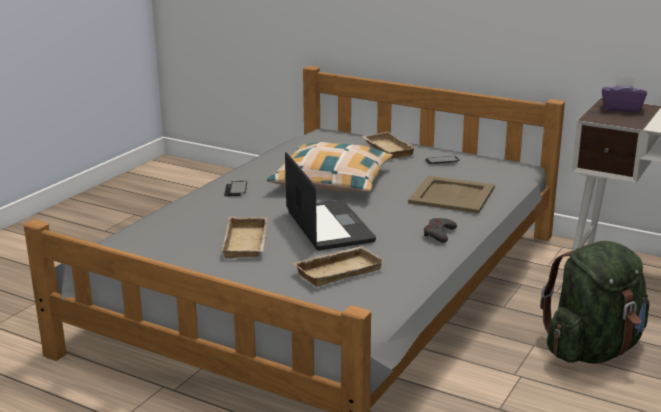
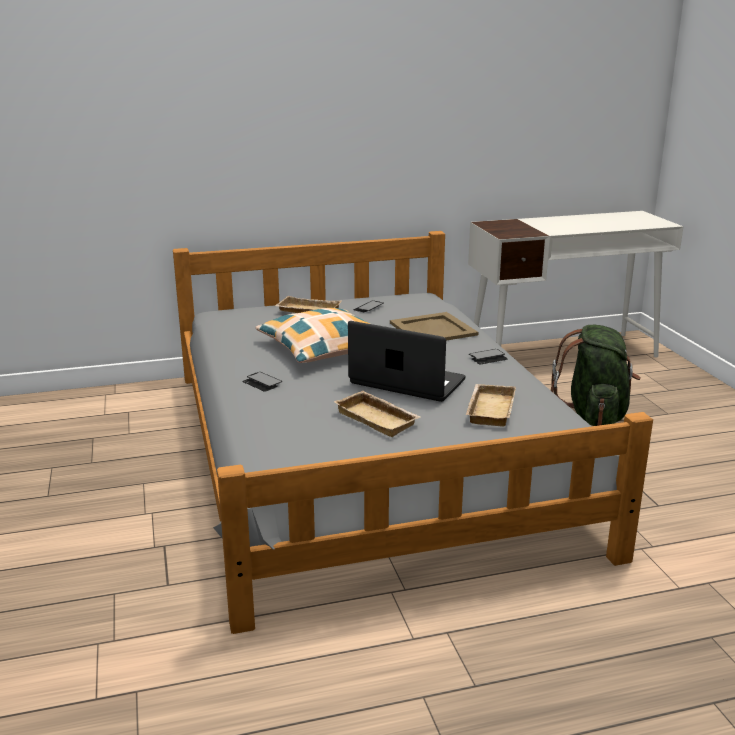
camera: 45 degrees left, 0 degrees up
grey game controller [424,218,457,243] -> phone [469,349,508,365]
purple tissue box [602,75,647,112] -> none

